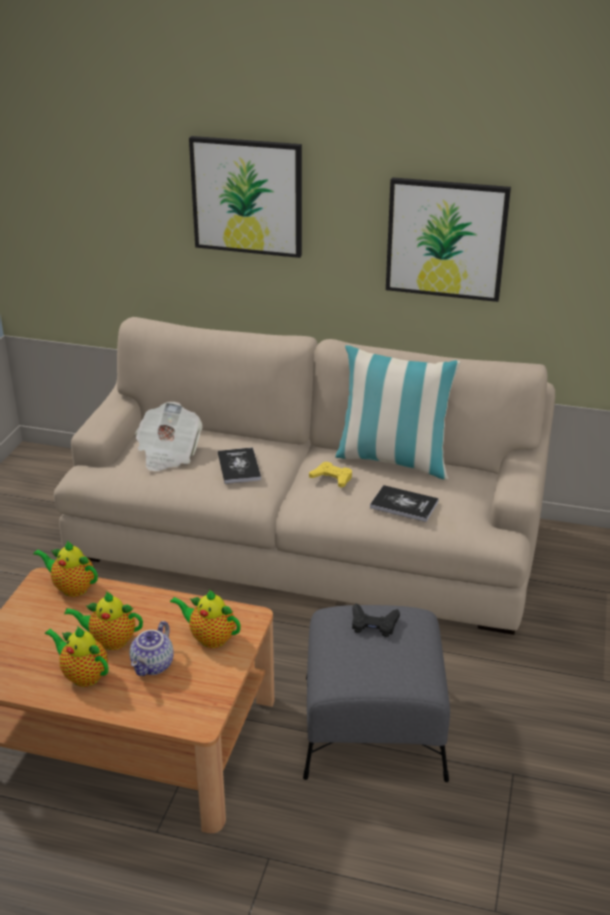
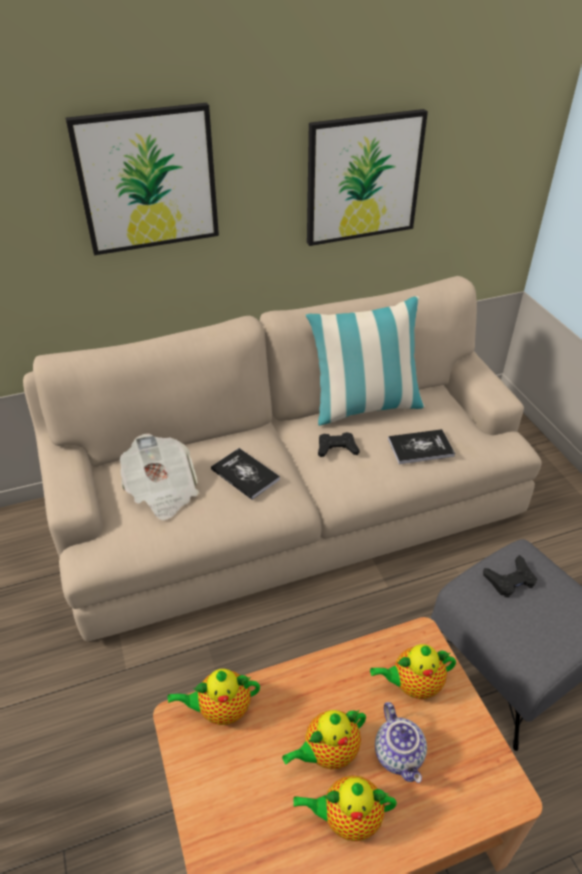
camera: 35 degrees left, 10 degrees up
yellow game controller [309,462,352,488] -> black game controller [318,432,360,457]

